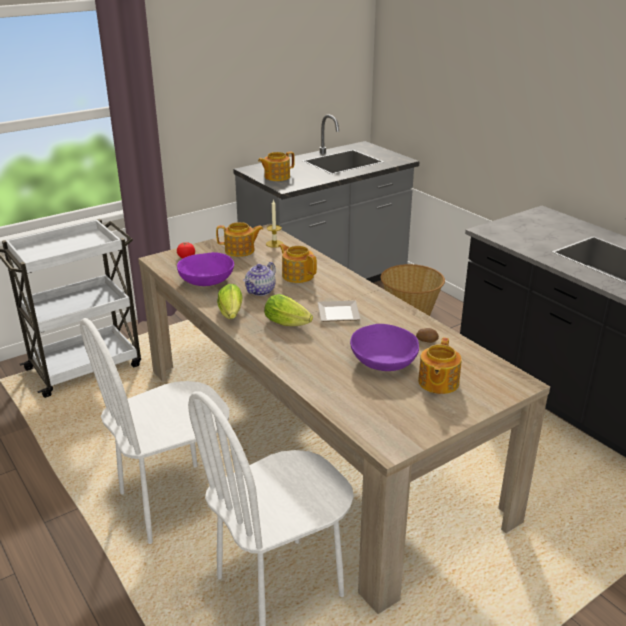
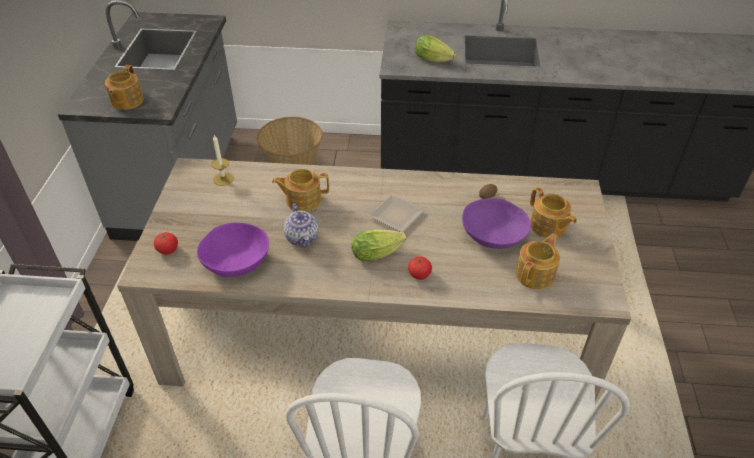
camera: 50 degrees left, 15 degrees up
teapot [216,222,263,257] -> teapot moved to [516,233,560,289]
lettuce [217,284,242,319] -> lettuce moved to [415,35,456,62]
none -> tomato [408,256,432,280]

